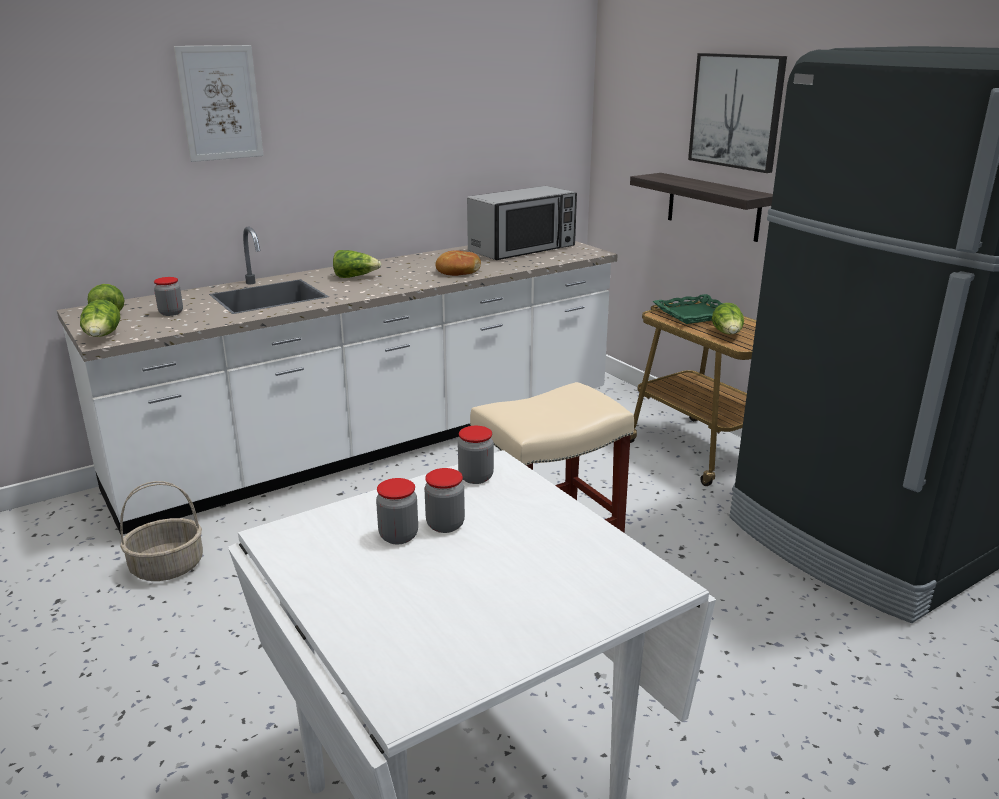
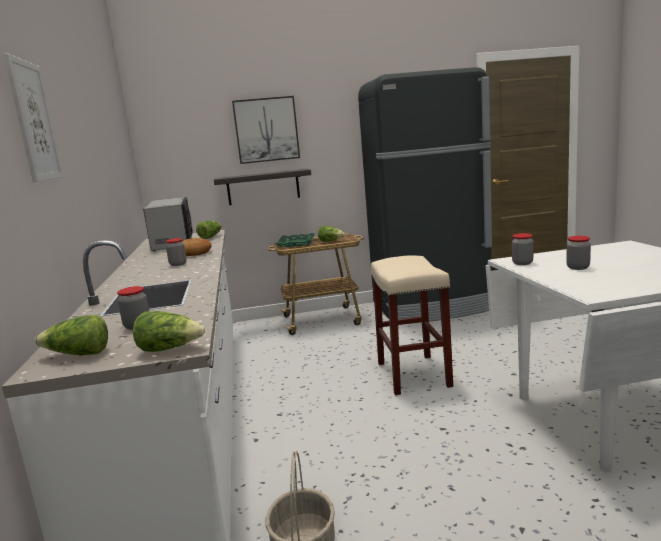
camera: 65 degrees left, 10 degrees down
lettuce [333,250,382,278] -> lettuce moved to [196,220,222,239]
jar [376,478,418,544] -> jar moved to [166,238,186,266]

